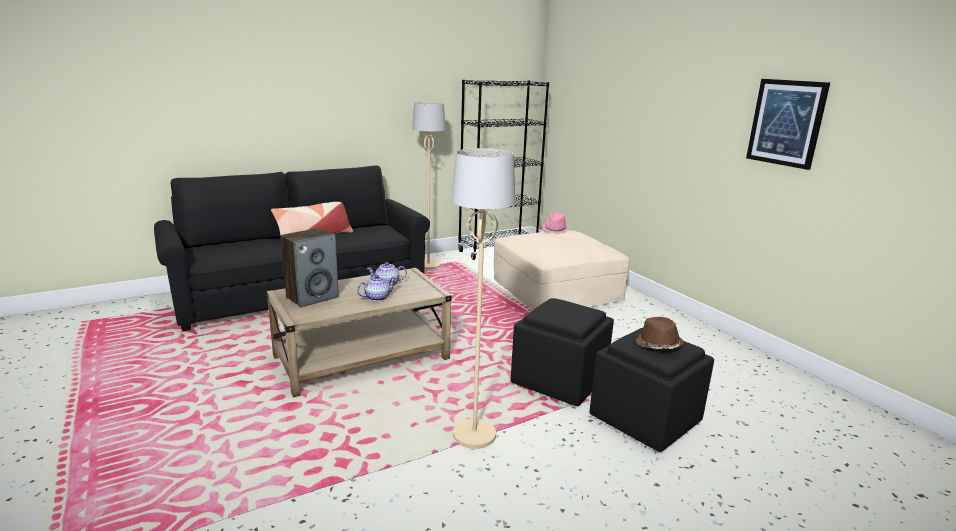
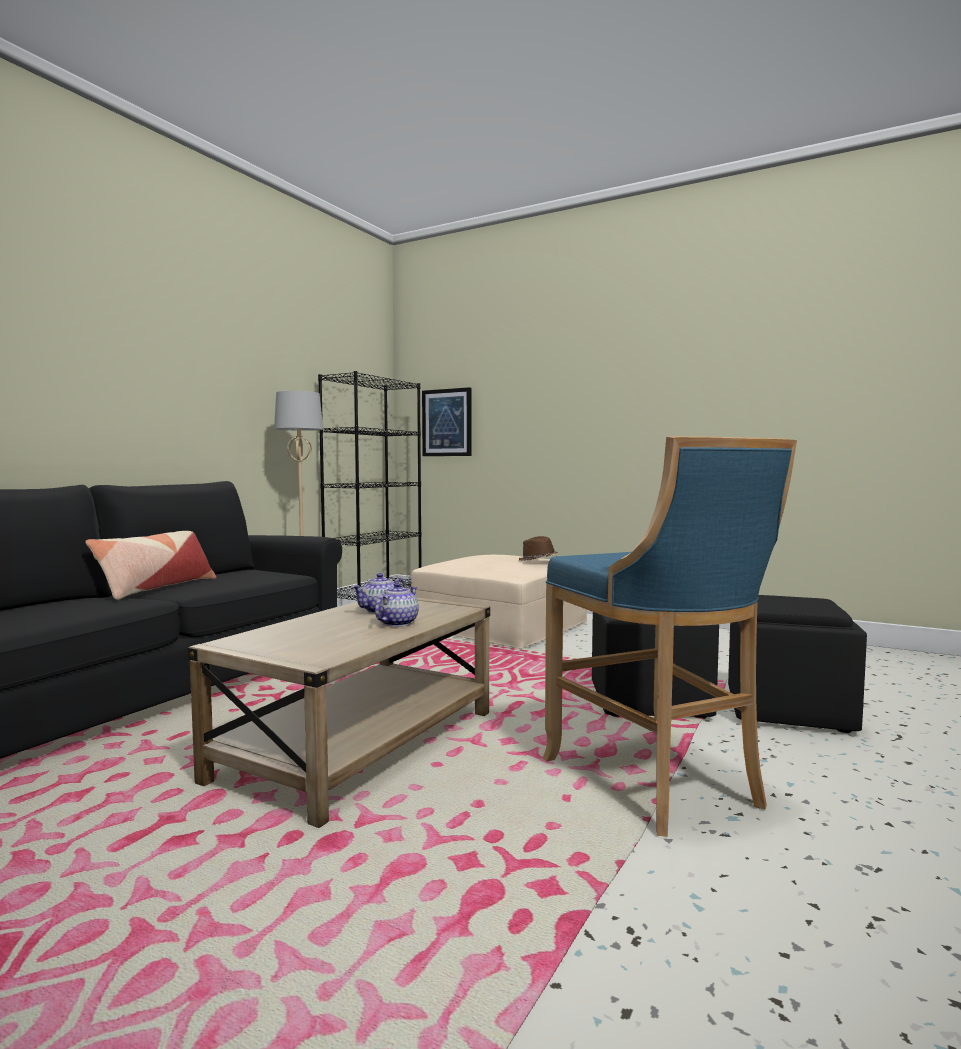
camera: 30 degrees left, 15 degrees down
speaker [281,228,339,308] -> none
beige floor lamp [451,148,515,449] -> blue stool [543,436,797,837]
pink hat [542,212,569,234] -> none
brown hat [635,317,683,349] -> brown hat moved to [519,536,558,561]
picture [746,79,830,170] -> picture moved to [422,387,472,456]

